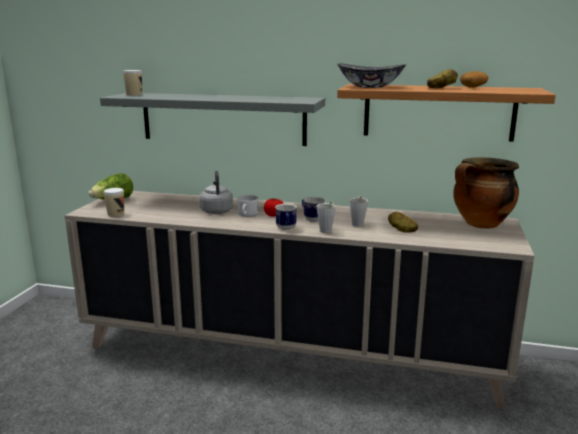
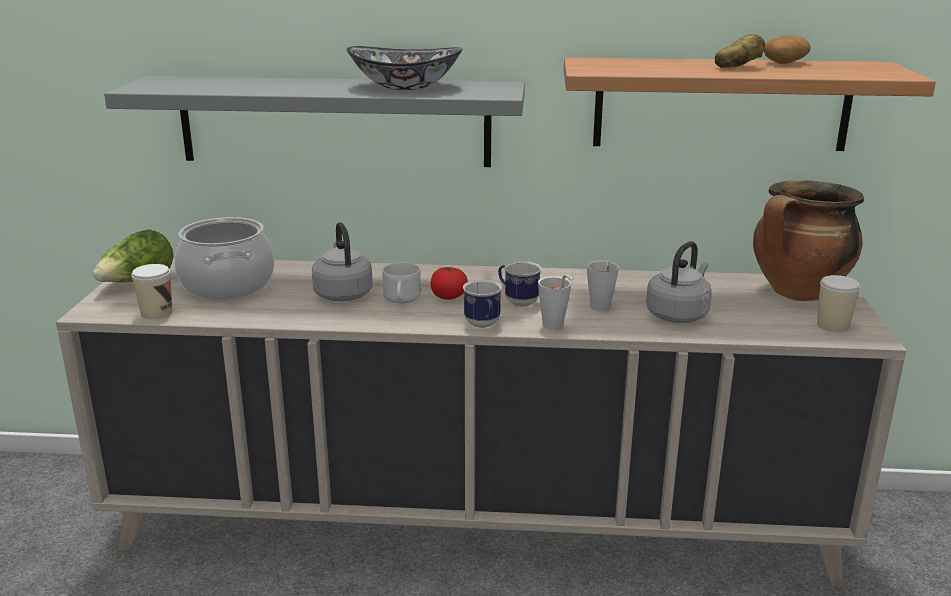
camera: 10 degrees left, 5 degrees up
cup [123,70,142,96] -> cup moved to [817,275,860,332]
bowl [337,63,406,88] -> bowl moved to [347,46,462,90]
potato [388,212,418,233] -> grey kettle [646,241,712,323]
none -> cooking pot [174,217,274,300]

